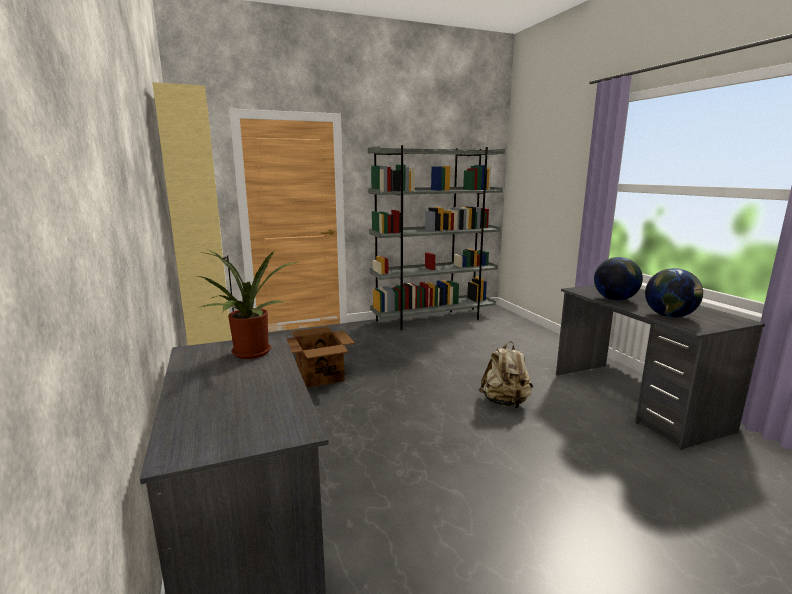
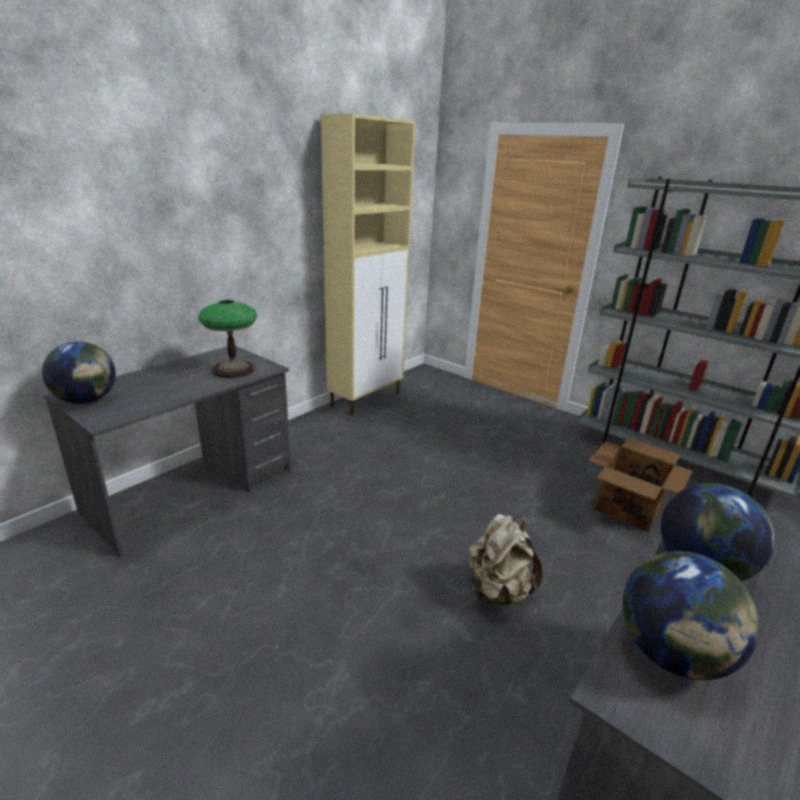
camera: 60 degrees right, 10 degrees up
potted plant [199,249,298,359] -> table lamp [198,300,257,378]
cardboard box [287,327,355,388] -> cardboard box moved to [588,438,693,532]
none -> globe [42,341,116,404]

